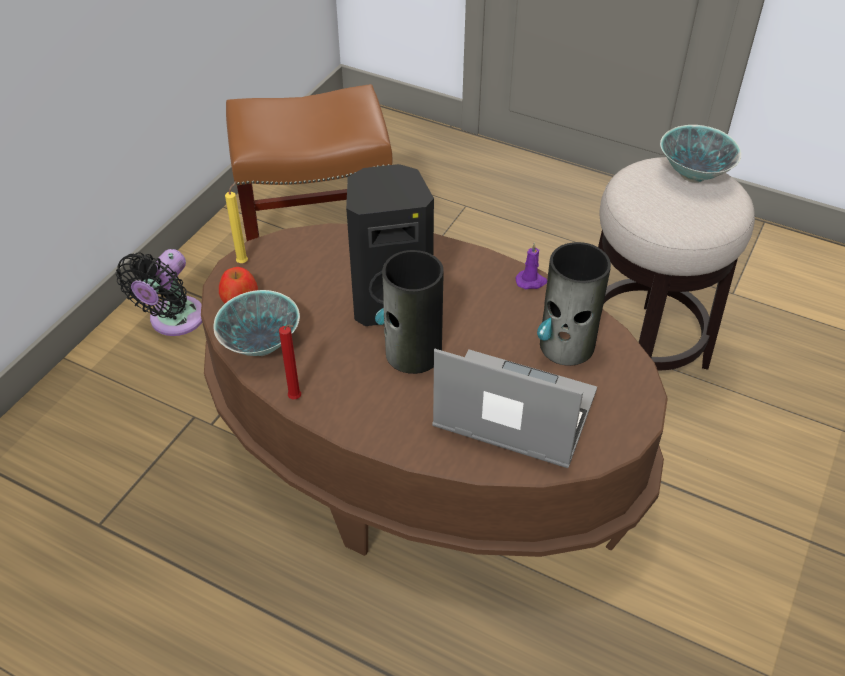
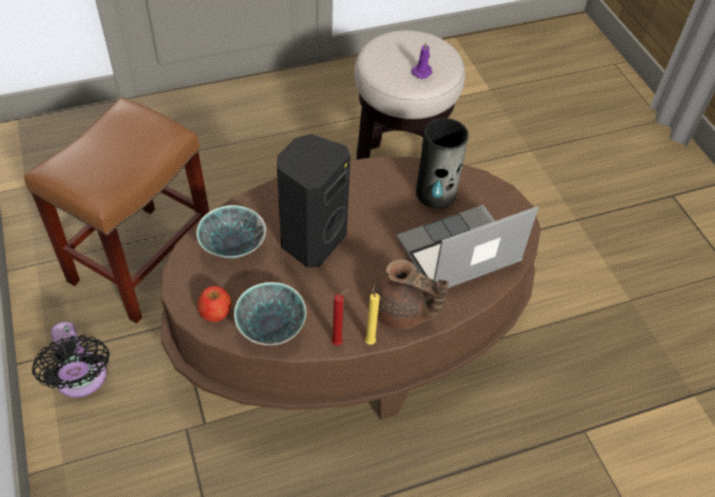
camera: 50 degrees left, 5 degrees up
yellow candle [225,181,248,263] -> yellow candle moved to [365,283,380,345]
vase [375,250,444,374] -> none
purple candle [516,242,547,289] -> purple candle moved to [411,41,433,79]
bowl [660,125,741,183] -> bowl moved to [196,205,266,258]
none -> brown teapot [374,259,449,330]

